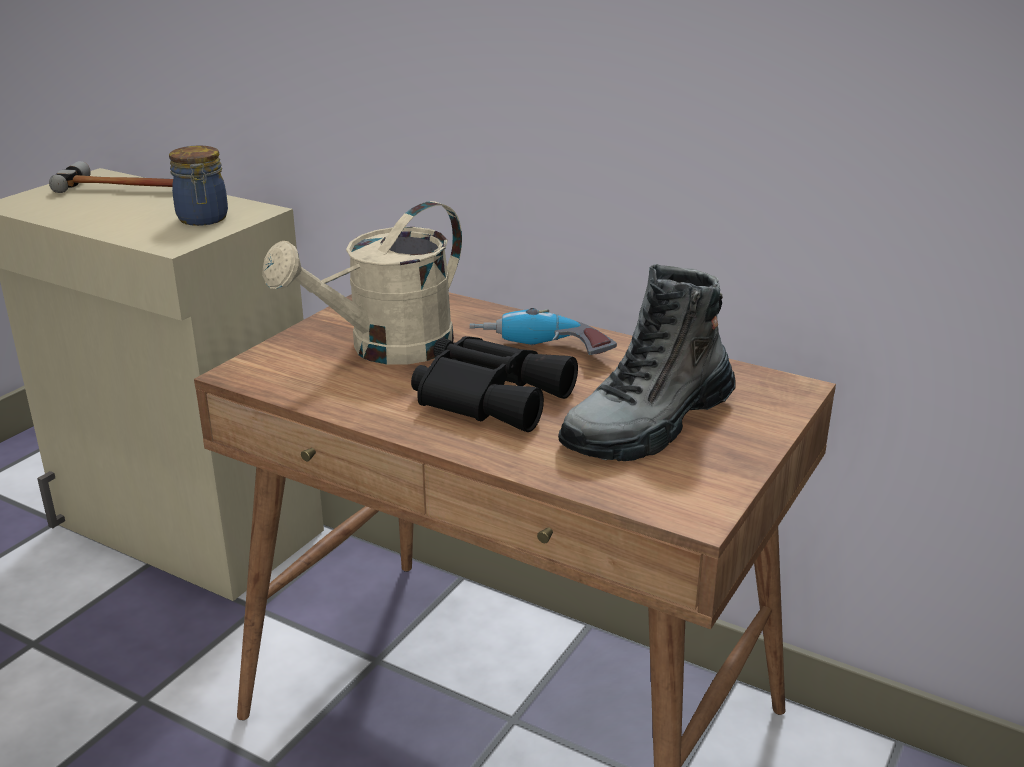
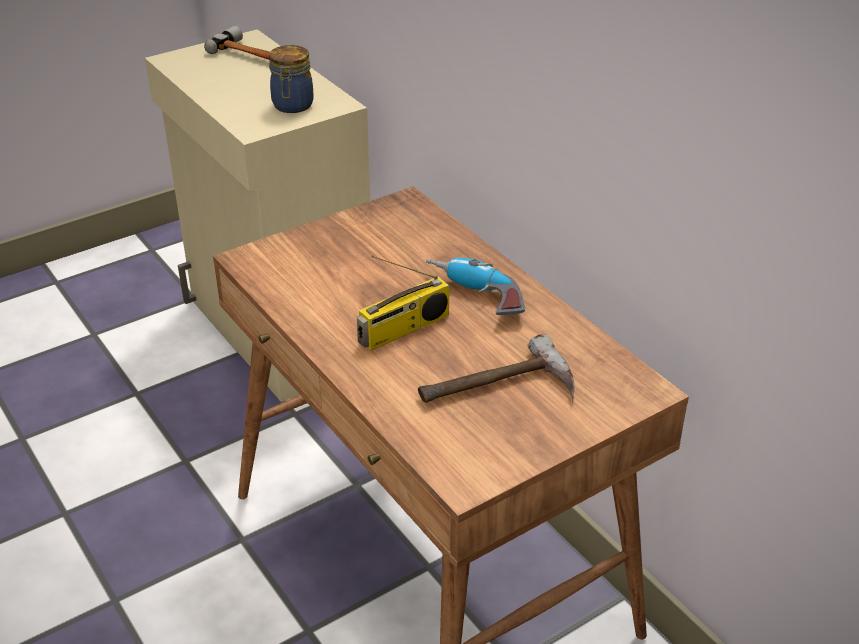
camera: 25 degrees right, 10 degrees up
beige watering can [262,201,462,365] -> none
black binoculars [411,336,578,432] -> radio [357,255,449,350]
boot [558,264,735,461] -> hammer [418,334,574,403]

